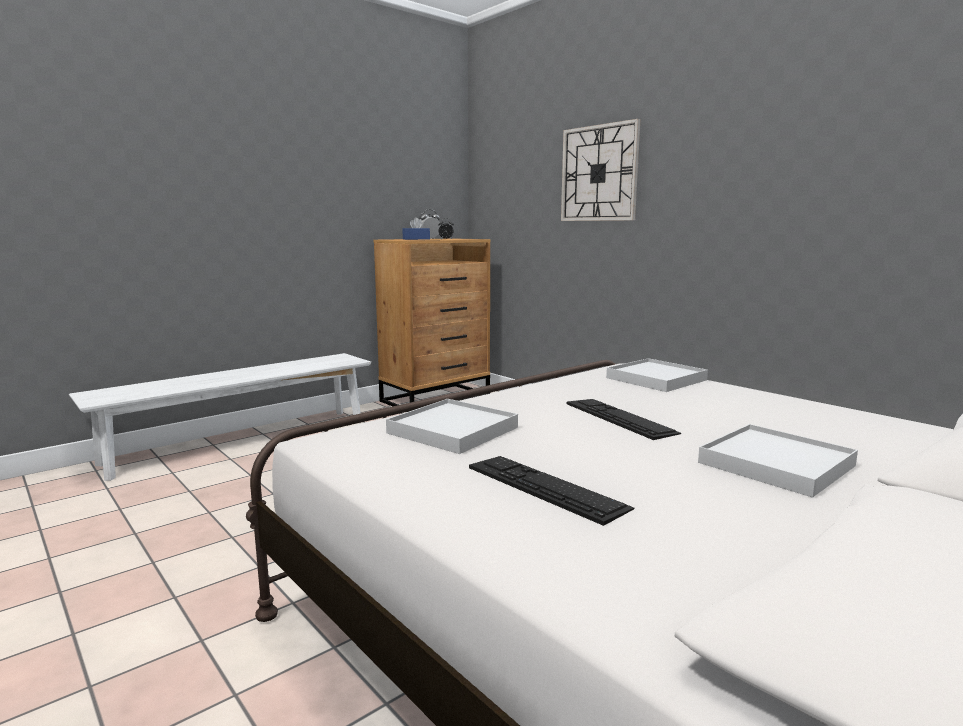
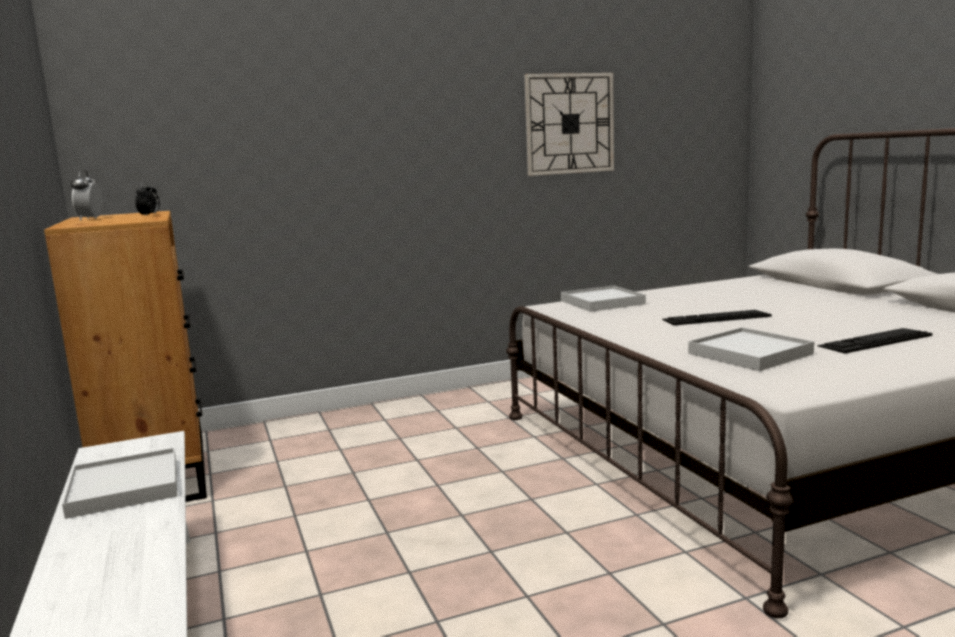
camera: 70 degrees left, 0 degrees up
blue tissue box [402,217,430,240] -> none
wall clock [561,119,640,221] -> wall clock moved to [524,73,614,176]
white tray [698,424,858,498] -> white tray moved to [62,448,177,519]

